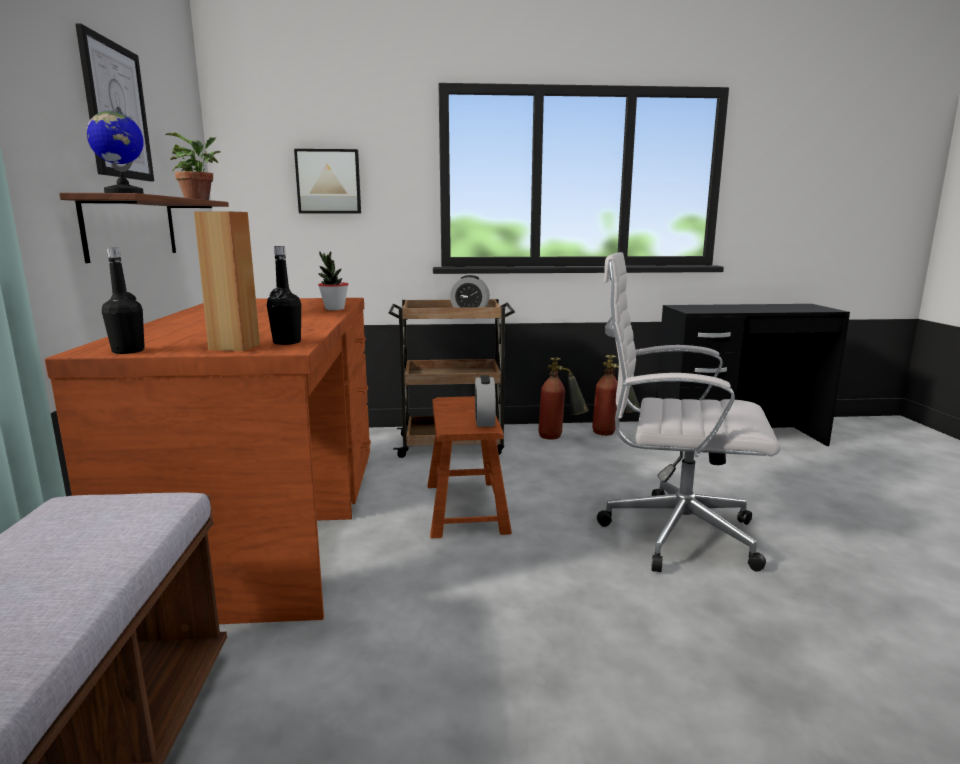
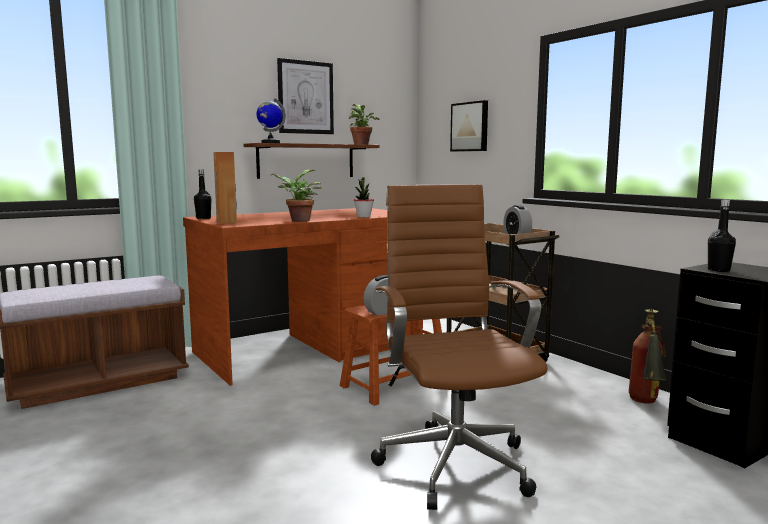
camera: 60 degrees right, 5 degrees down
black bottle [267,246,301,345] -> black bottle moved to [708,200,736,272]
fire extinguisher [538,357,589,440] -> none
white office chair [597,252,781,572] -> brown office chair [371,184,547,510]
none -> potted plant [271,170,322,222]

